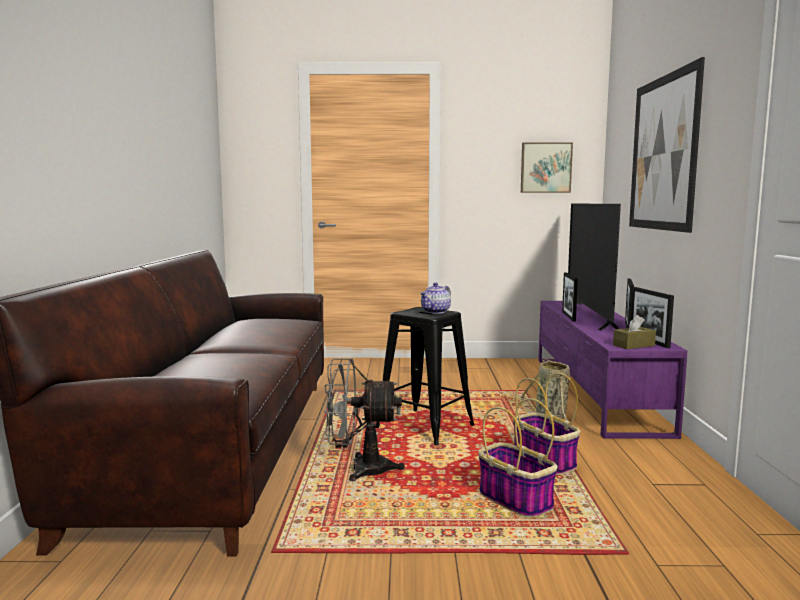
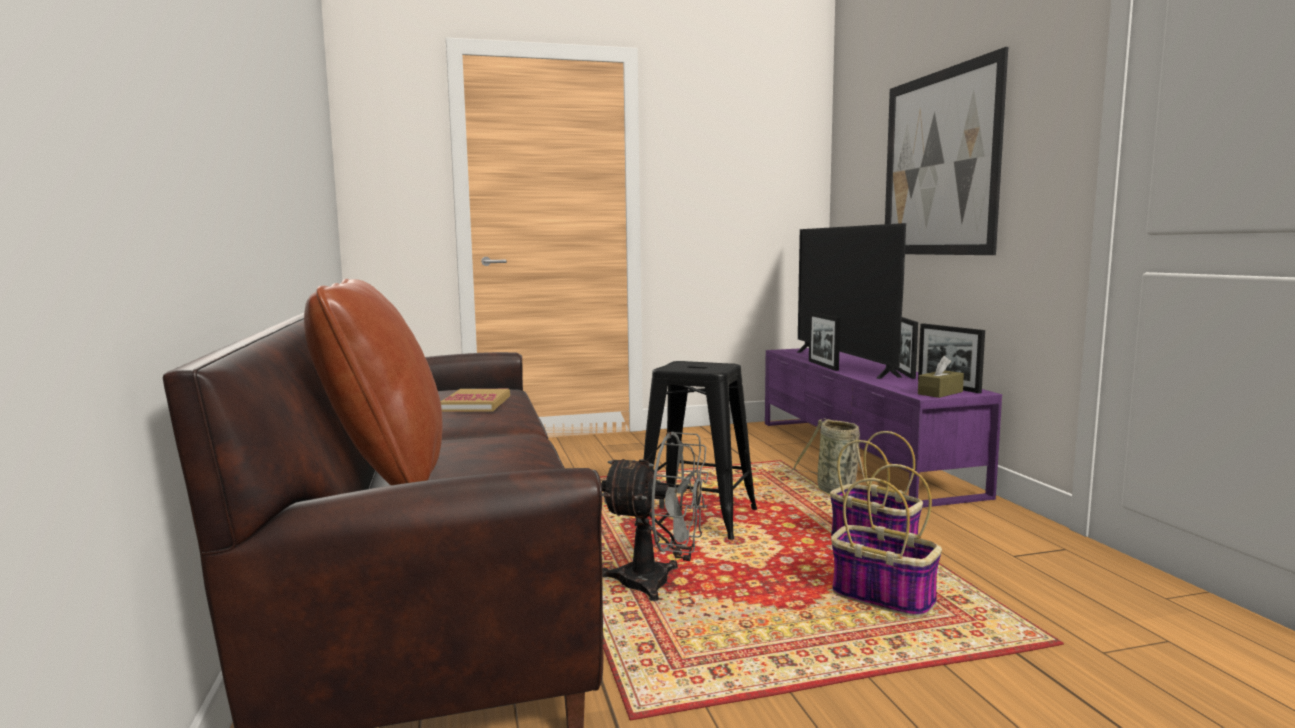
camera: 15 degrees left, 0 degrees up
grey fan [324,358,405,481] -> grey fan turned 150 degrees counterclockwise [601,432,709,601]
teapot [420,282,451,314] -> none
picture [521,142,573,193] -> none
none -> brown pillow [304,279,443,485]
none -> book [441,389,510,412]

